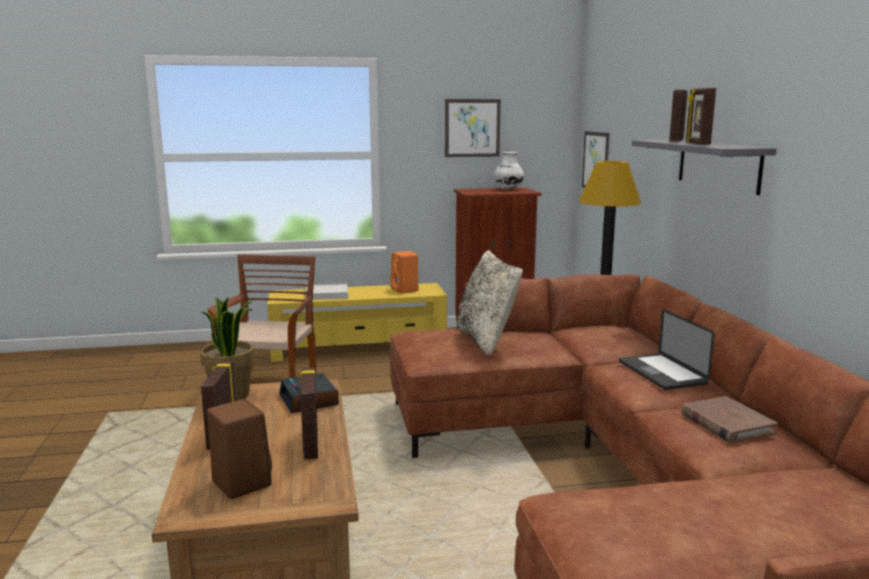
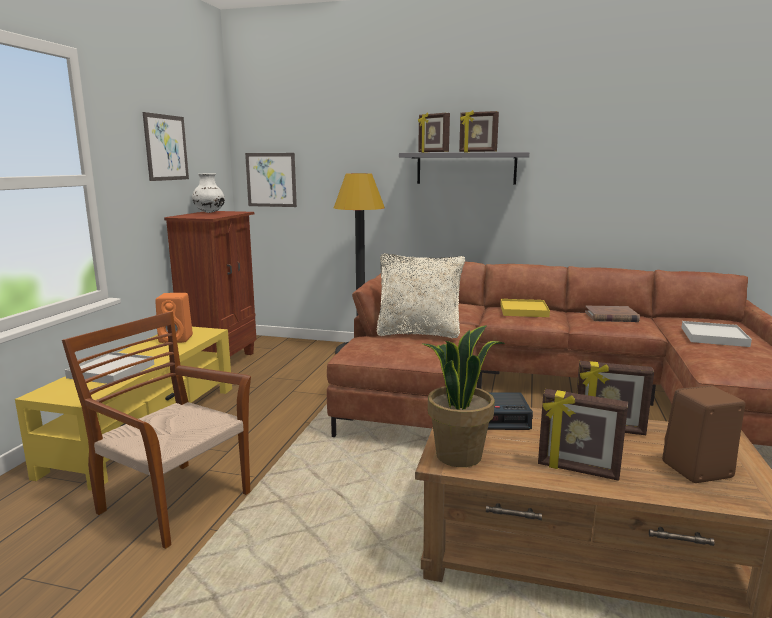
camera: 65 degrees left, 0 degrees up
laptop [619,309,715,390] -> yellow tray [500,299,550,317]
none -> white tray [681,321,752,347]

